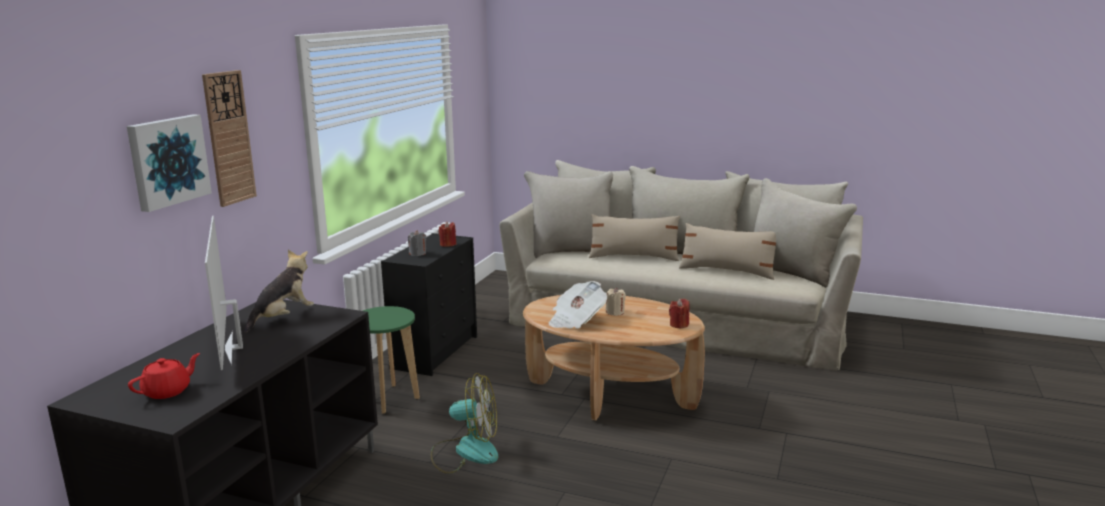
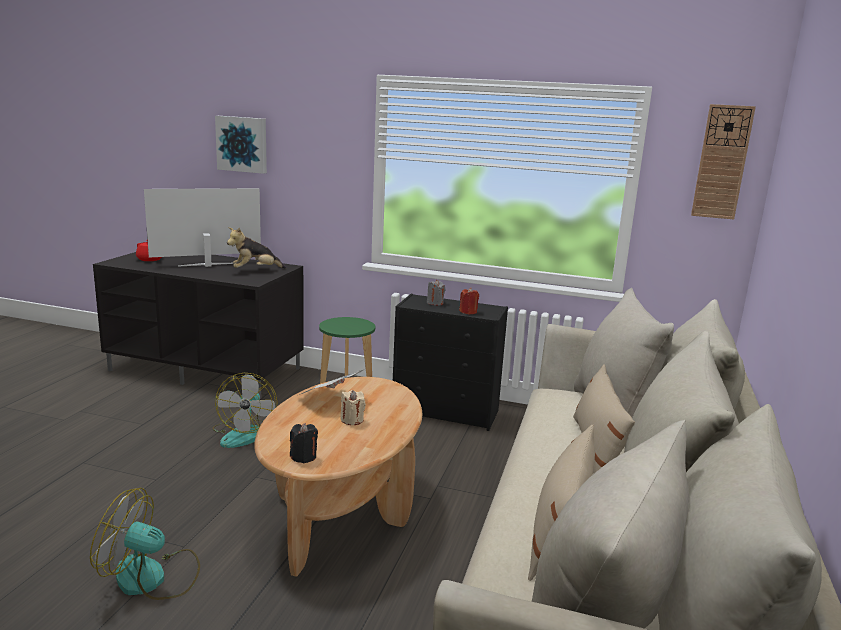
camera: 85 degrees right, 0 degrees up
wall clock [202,70,257,207] -> wall clock moved to [691,104,756,219]
plush toy [244,250,314,333] -> plush toy turned 120 degrees clockwise [227,227,286,269]
red candle [669,299,690,329] -> black candle [290,423,318,463]
none -> fan [90,488,200,600]

